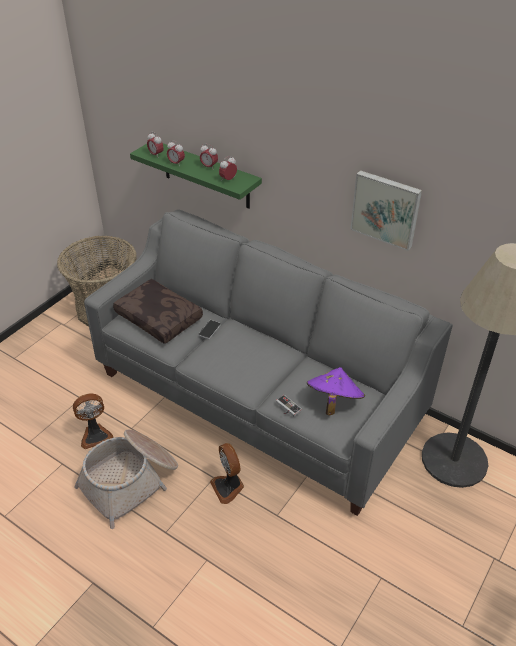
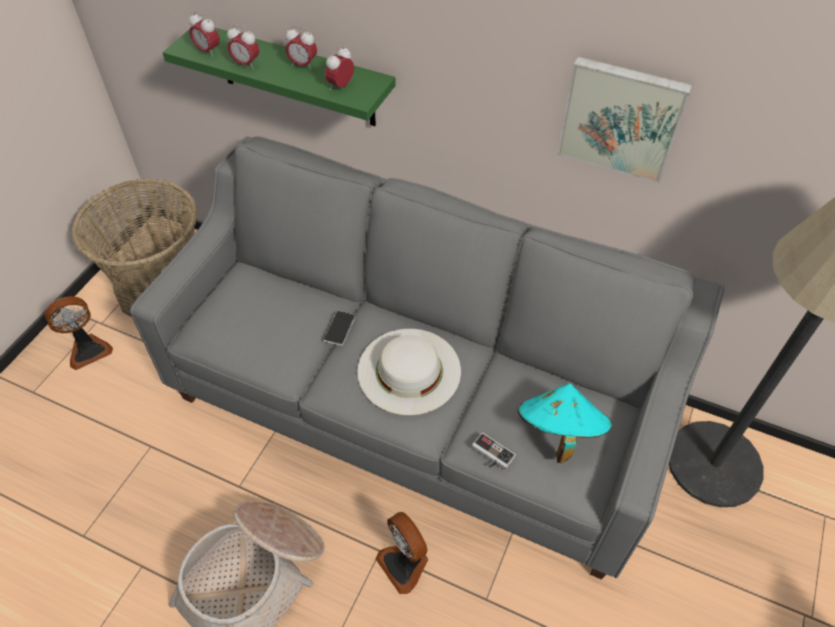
camera: 10 degrees left, 10 degrees up
fan [73,394,113,449] -> fan moved to [45,296,113,370]
brown pillow [113,279,203,344] -> none
purple hat [307,367,365,415] -> turquoise hat [518,383,612,463]
none -> white hat [358,329,461,415]

